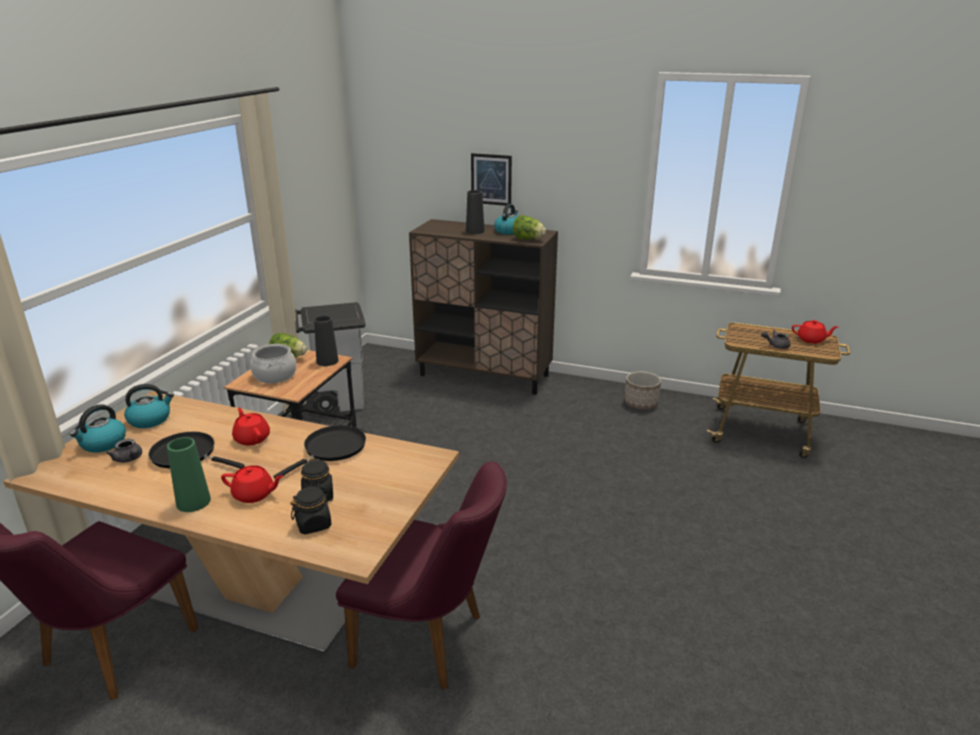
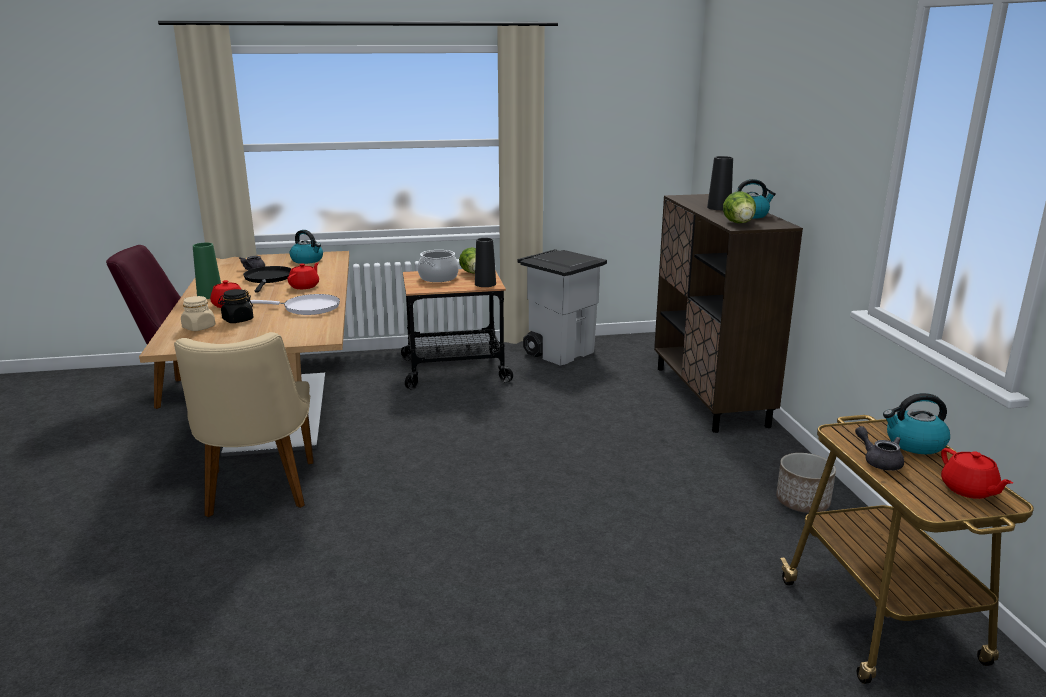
camera: 60 degrees right, 5 degrees down
kettle [69,404,126,453] -> kettle moved to [883,393,950,454]
black frying pan [274,425,366,478] -> white frying pan [249,294,340,315]
black jar [291,487,333,534] -> beige jar [181,296,216,331]
purple chair [336,461,507,690] -> beige chair [174,332,313,517]
picture [471,153,512,206] -> none

